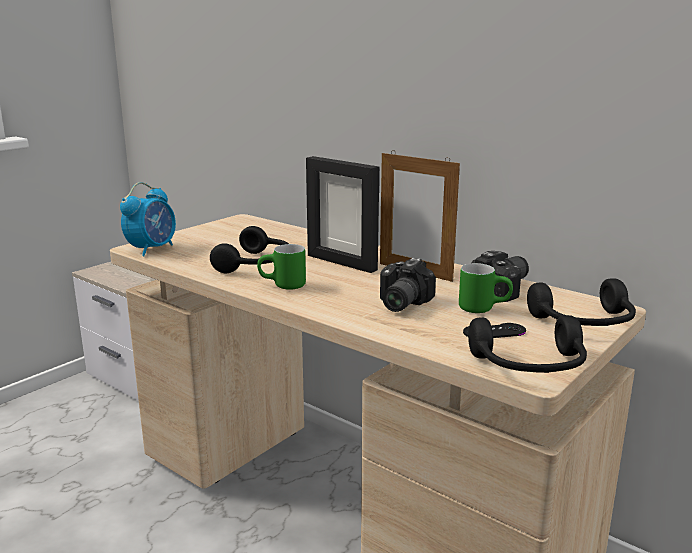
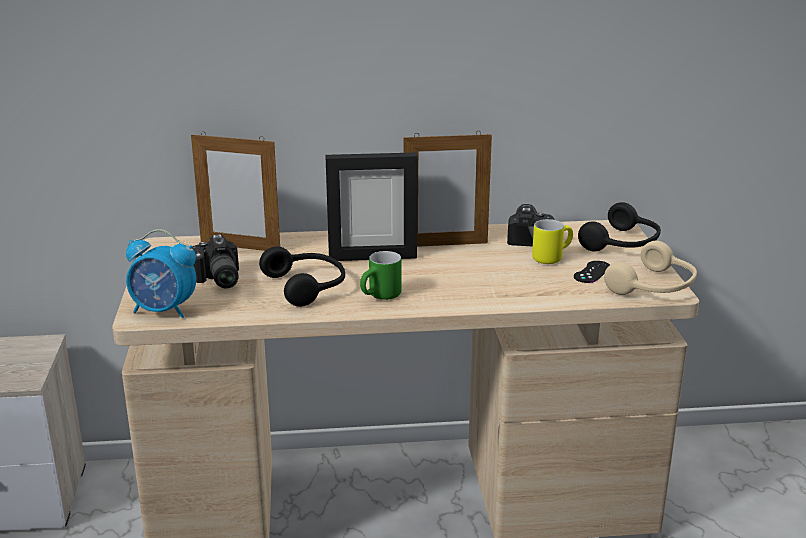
camera: 45 degrees left, 5 degrees up
alarm clock [120,182,176,256] -> alarm clock turned 120 degrees clockwise [126,229,196,318]
camera [380,258,436,312] -> camera moved to [192,234,239,288]
green mug [459,263,513,313] -> yellow mug [532,219,573,264]
black headphones [468,315,587,373] -> beige headphones [604,241,697,295]
none -> picture frame [191,131,280,251]

